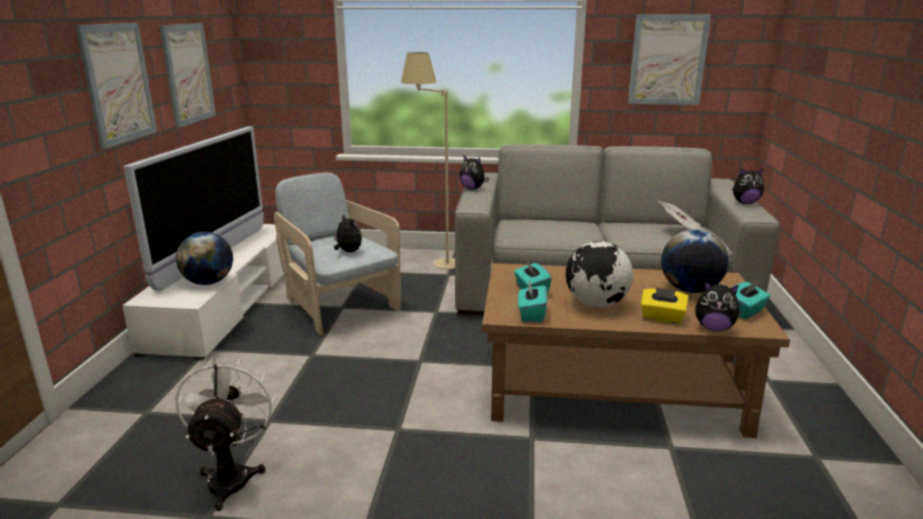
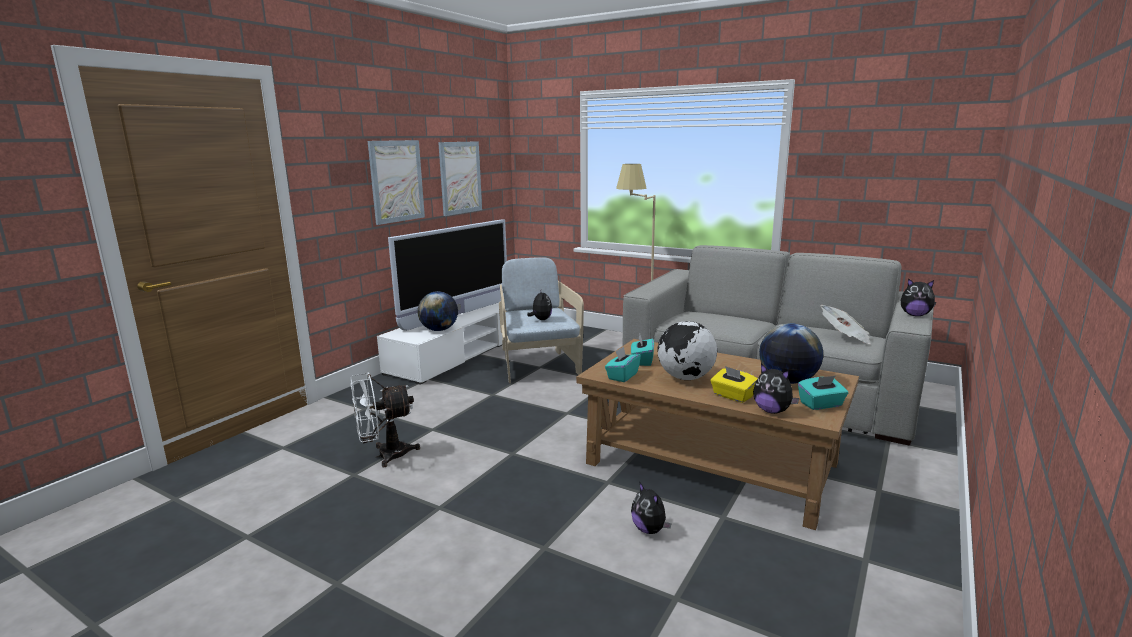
camera: 25 degrees right, 5 degrees down
white fan [175,357,275,511] -> white fan turned 135 degrees counterclockwise [351,372,420,467]
plush toy [459,155,489,190] -> plush toy moved to [631,483,671,534]
picture [628,15,711,105] -> none

